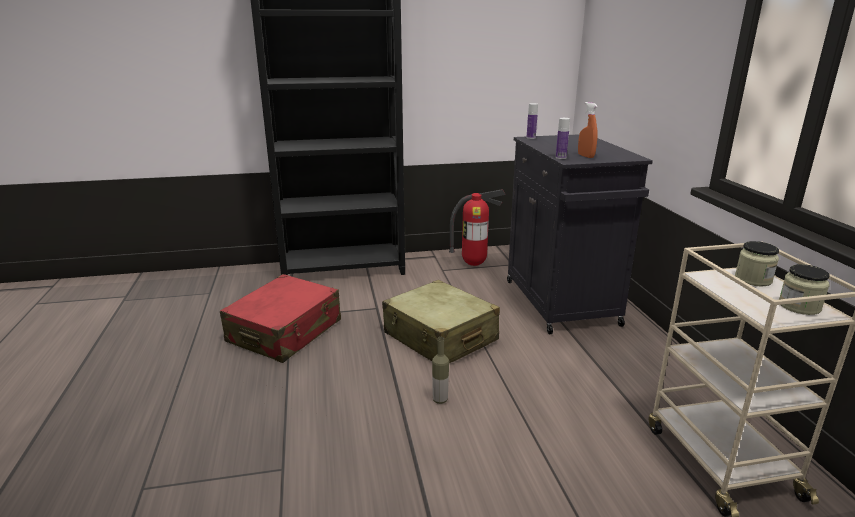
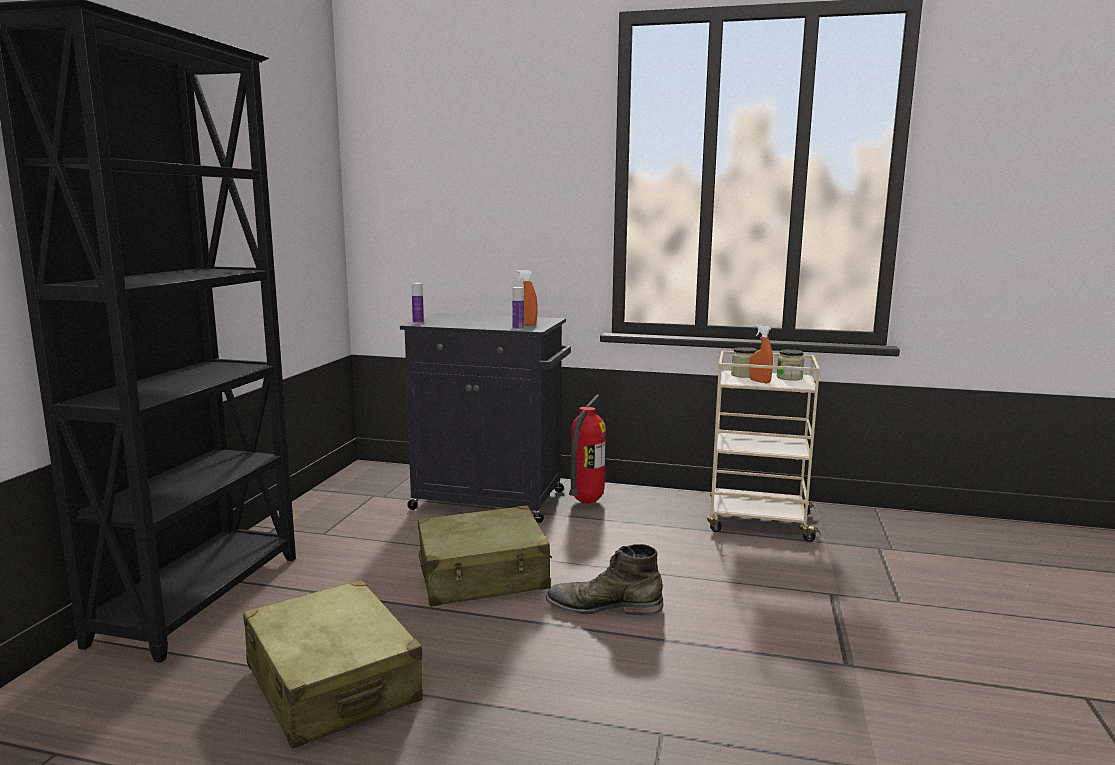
camera: 65 degrees left, 10 degrees down
red suitcase [220,274,341,363] -> beige suitcase [243,579,423,749]
bottle [432,337,449,404] -> green boot [546,544,663,616]
fire extinguisher [449,189,506,266] -> fire extinguisher moved to [569,395,606,503]
none -> orange spray bottle [750,324,773,383]

